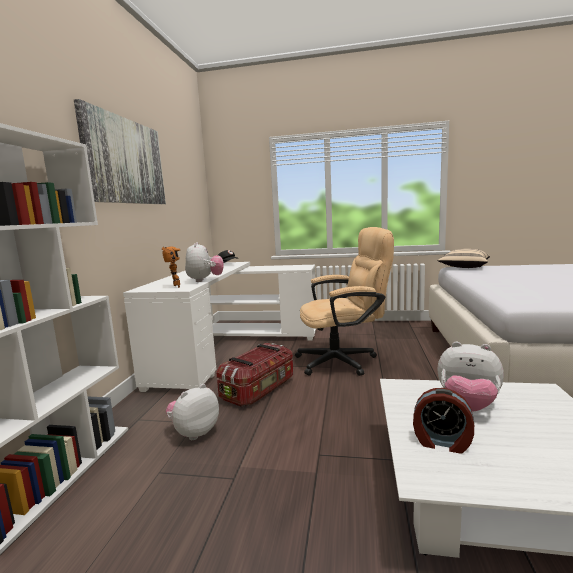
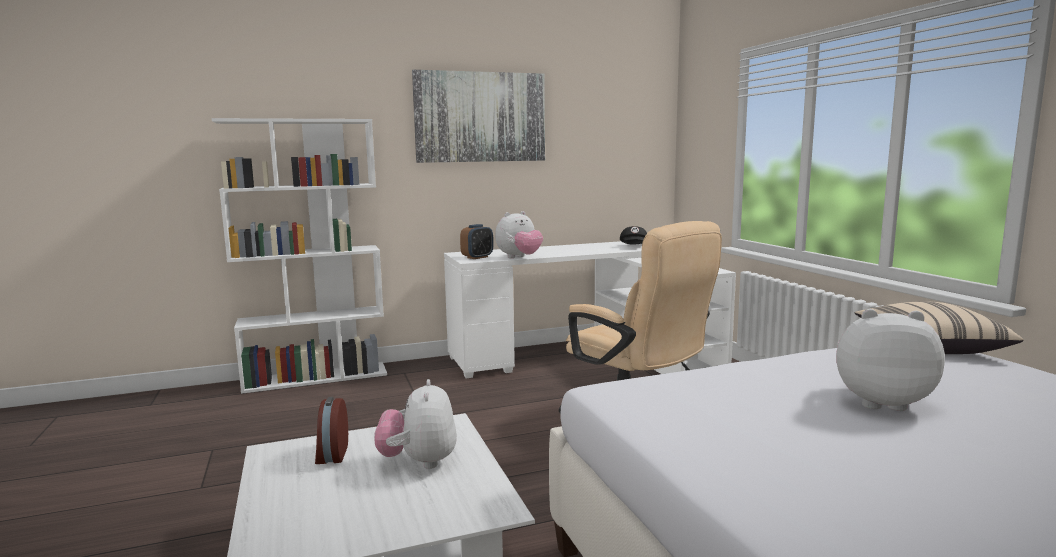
camera: 60 degrees right, 0 degrees up
toy robot [162,247,180,288] -> alarm clock [460,224,493,259]
plush toy [166,384,219,440] -> plush toy moved to [836,309,945,411]
storage box [216,343,293,407] -> none

